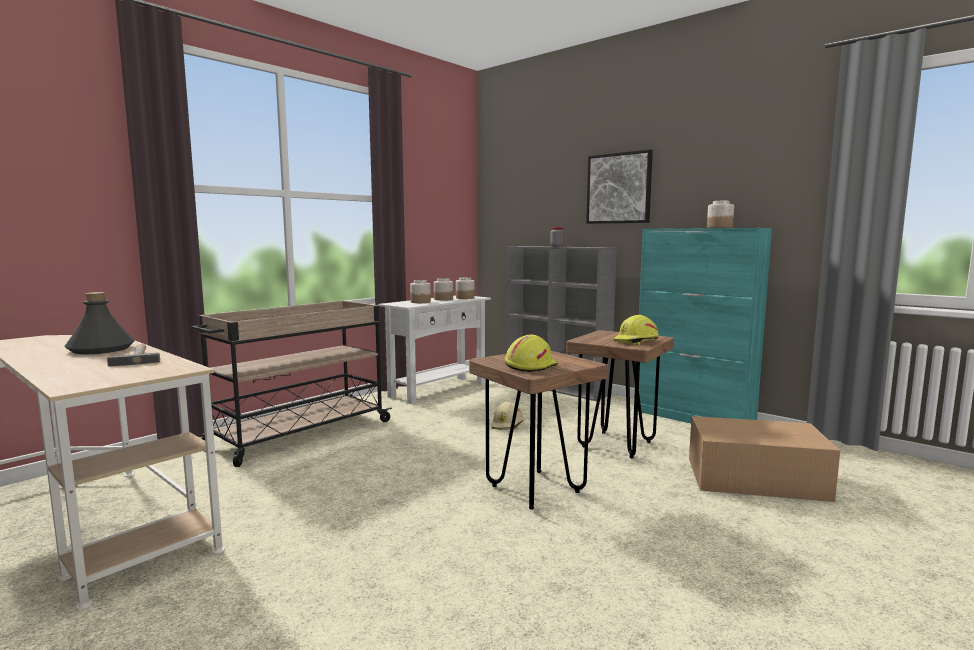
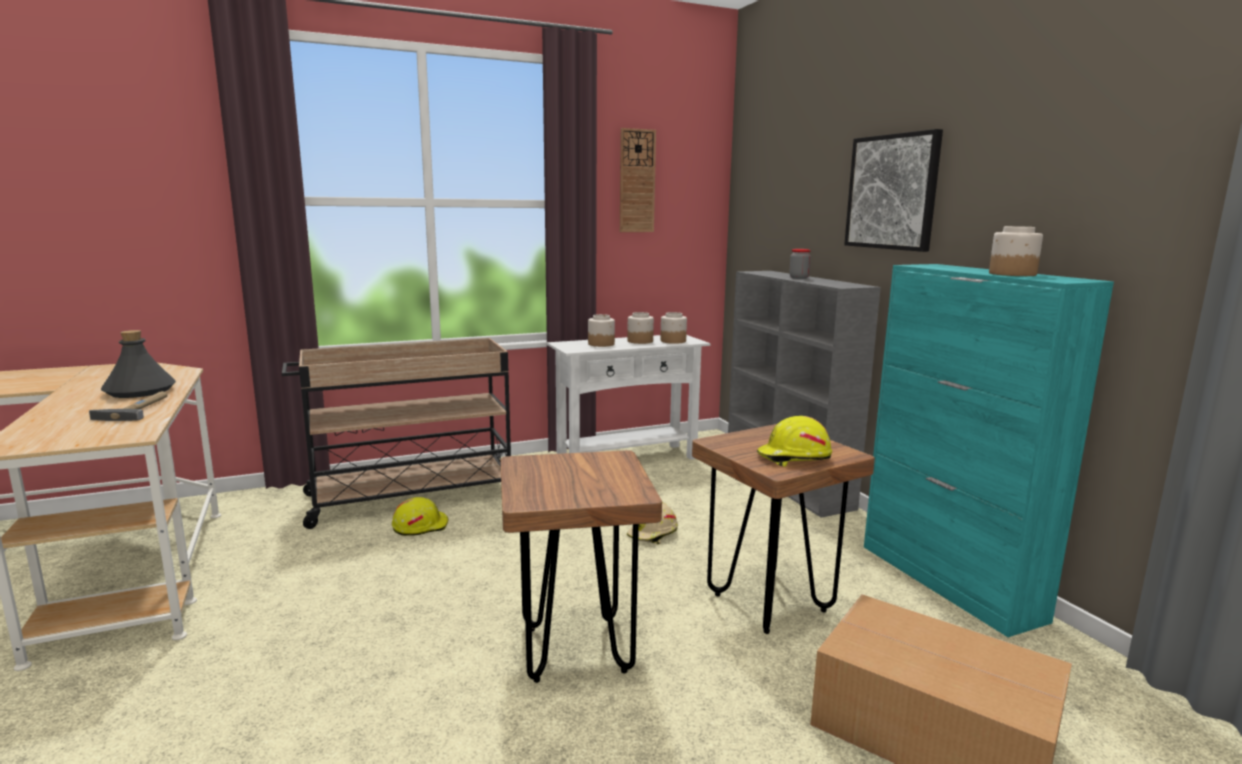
camera: 25 degrees right, 5 degrees up
yellow hard hat [505,335,558,372] -> yellow hard hat moved to [392,497,449,536]
none -> wall clock [620,128,656,232]

